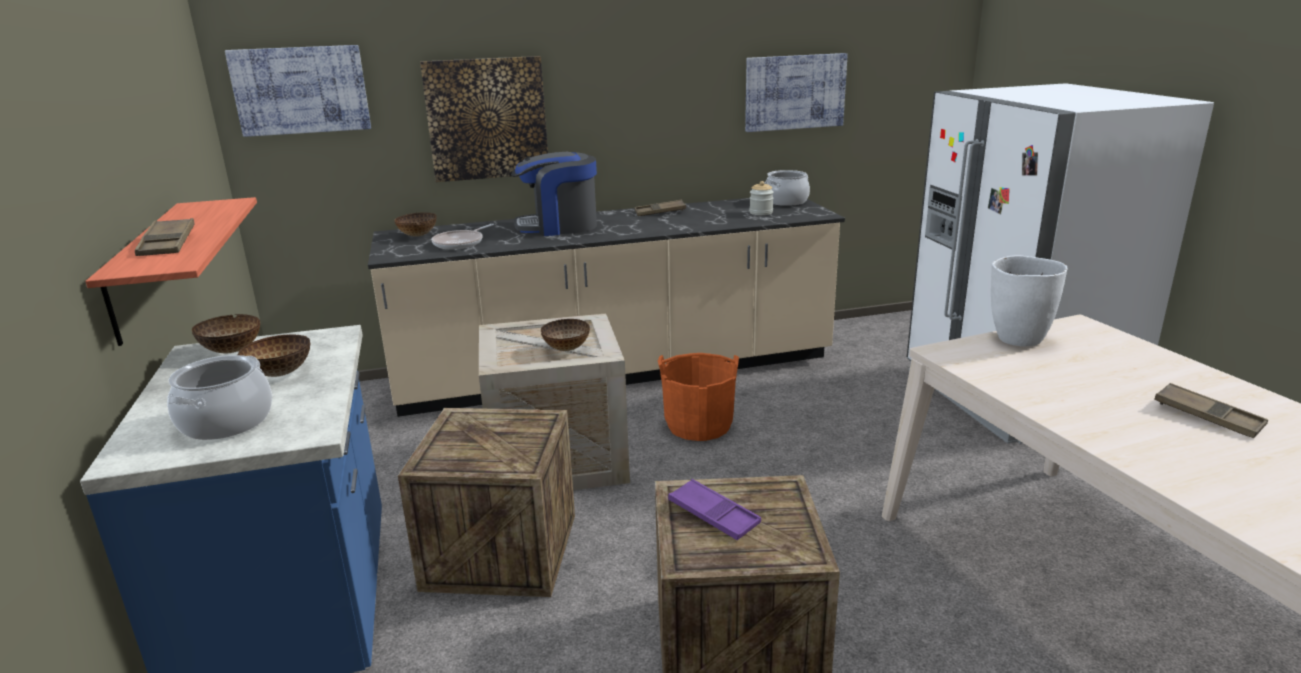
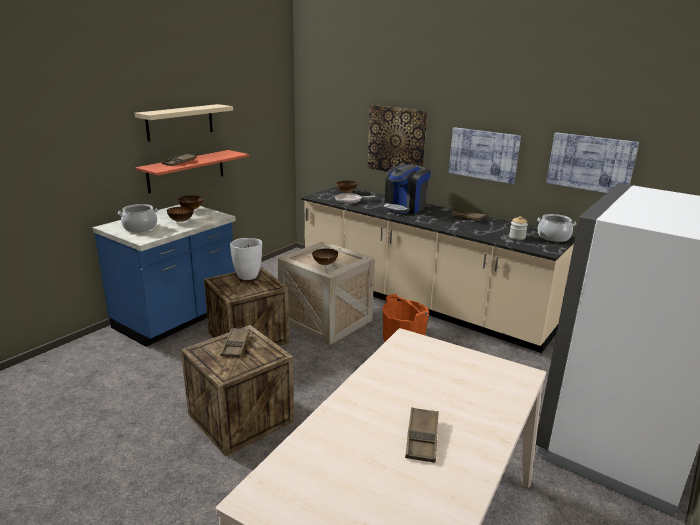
camera: 50 degrees right, 0 degrees up
picture [225,45,371,137] -> picture moved to [449,127,521,184]
coffee machine [511,152,597,236] -> coffee machine turned 90 degrees counterclockwise [382,165,431,214]
purple tray [668,479,761,540] -> brown tray [221,328,250,357]
white vase [991,255,1068,346] -> white vase moved to [230,238,262,280]
none -> beige shelf [135,104,233,142]

